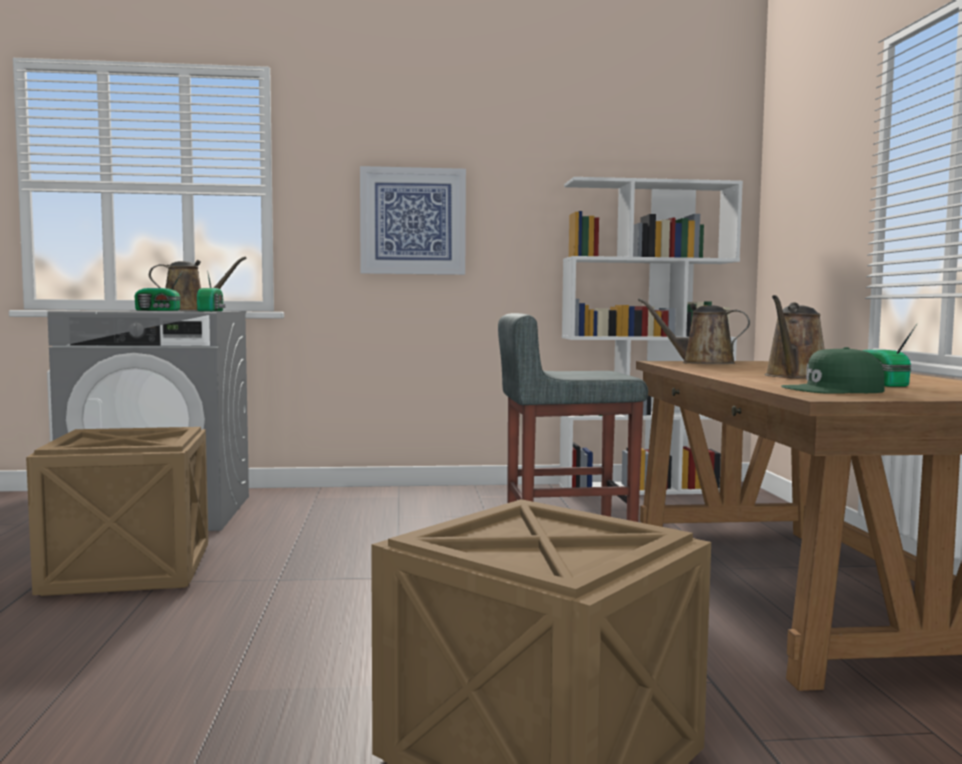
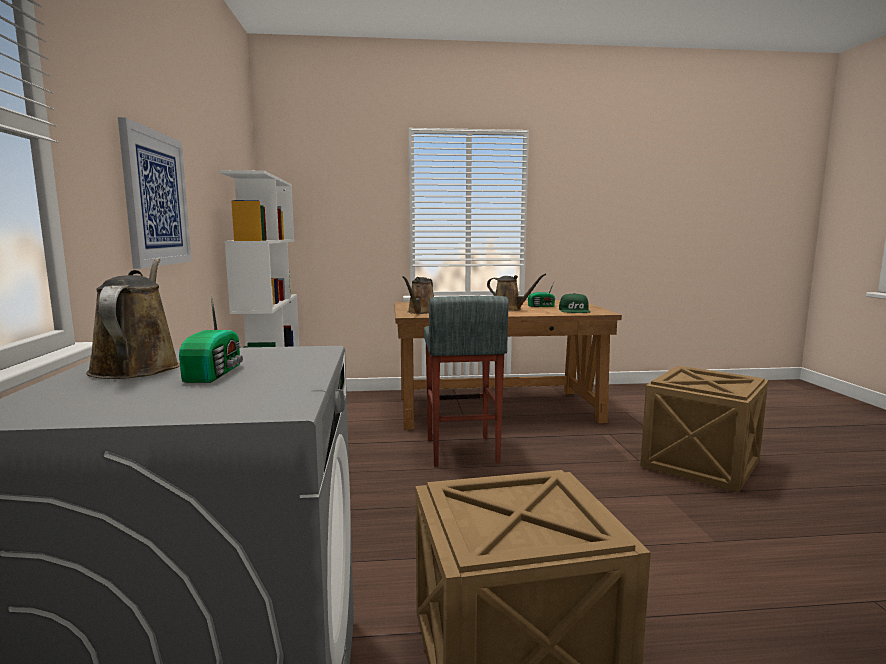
camera: 90 degrees left, 5 degrees up
radio [197,270,225,311] -> none

